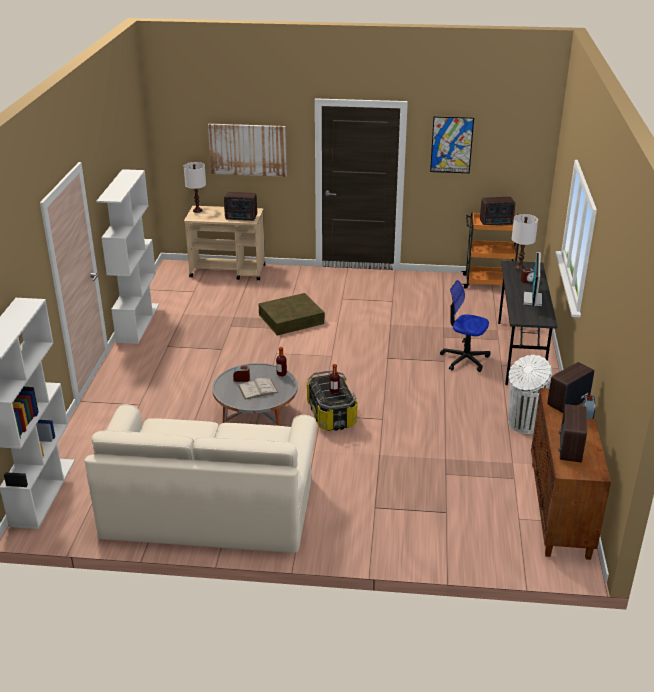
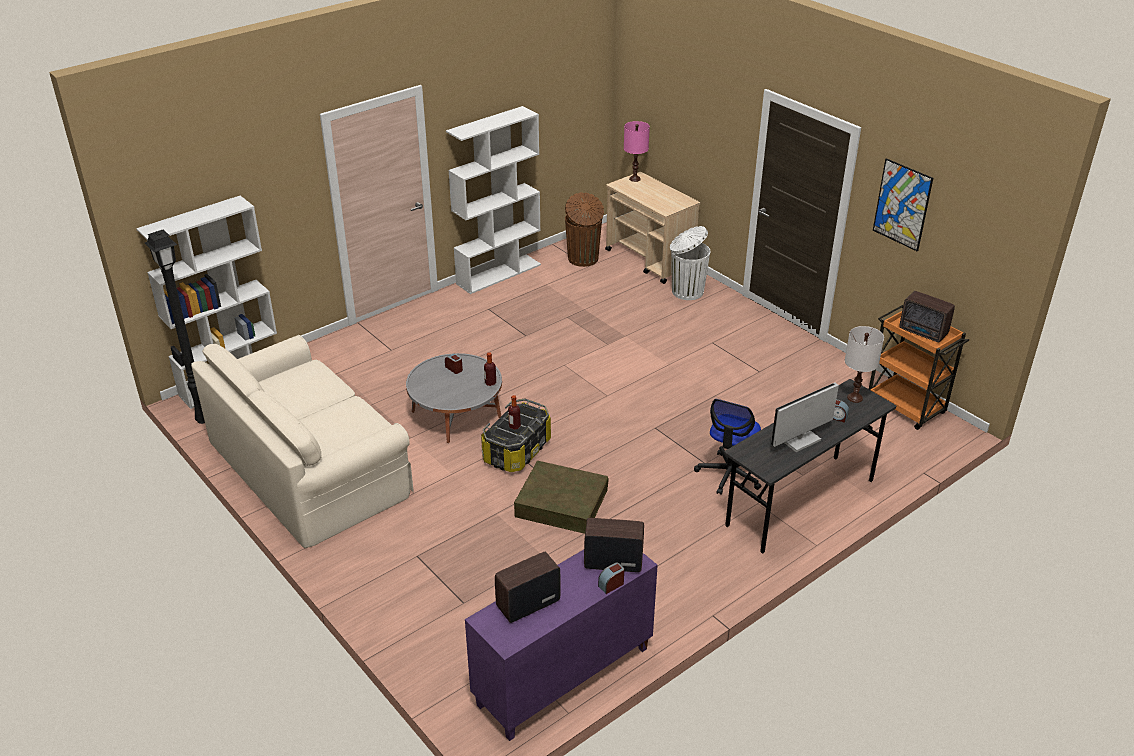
camera: 45 degrees right, 5 degrees up
white table lamp [184,162,206,213] -> pink table lamp [624,121,650,182]
picture [208,124,287,177] -> none
radio [224,192,257,221] -> none
white book [238,378,278,400] -> none
brown storage box [258,293,325,335] -> brown storage box moved to [514,461,609,534]
office chair [440,280,491,372] -> office chair turned 135 degrees counterclockwise [694,399,761,495]
white trash can [508,355,552,434] -> white trash can moved to [670,226,710,300]
brown cabinet [531,388,611,560] -> purple cabinet [465,550,658,741]
none -> black floor lamp [145,230,205,424]
none -> brown trash can [565,192,604,267]

